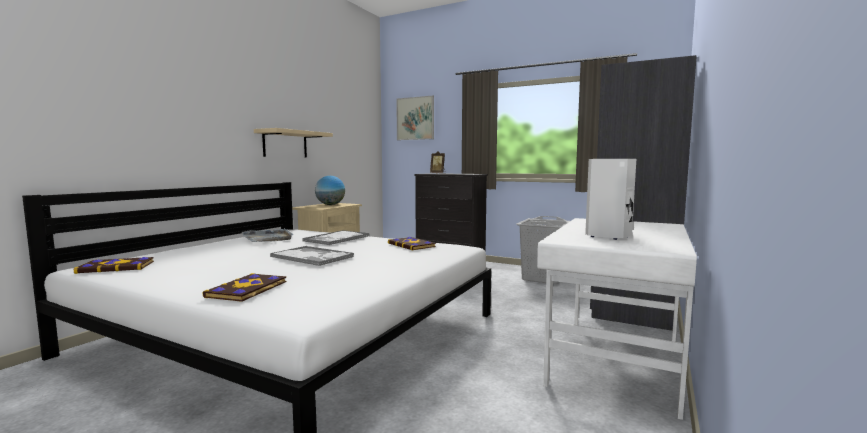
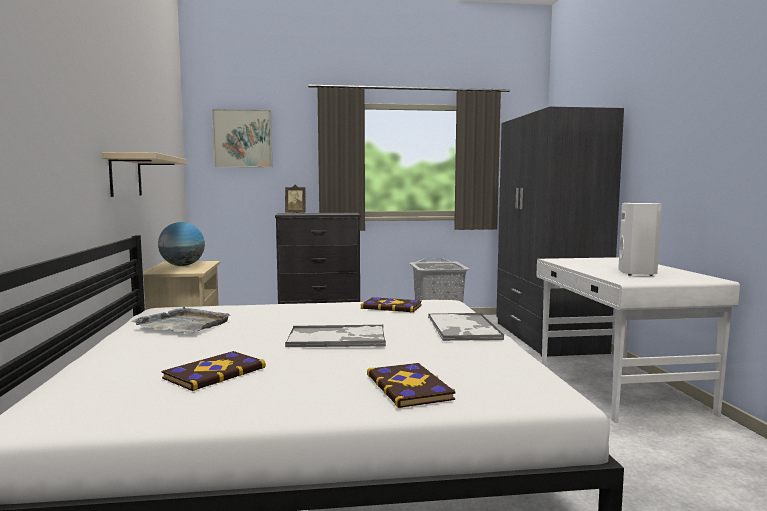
camera: 35 degrees left, 0 degrees up
book [74,257,154,274] -> book moved to [162,351,266,391]
tray [302,230,369,245] -> tray moved to [428,313,504,341]

